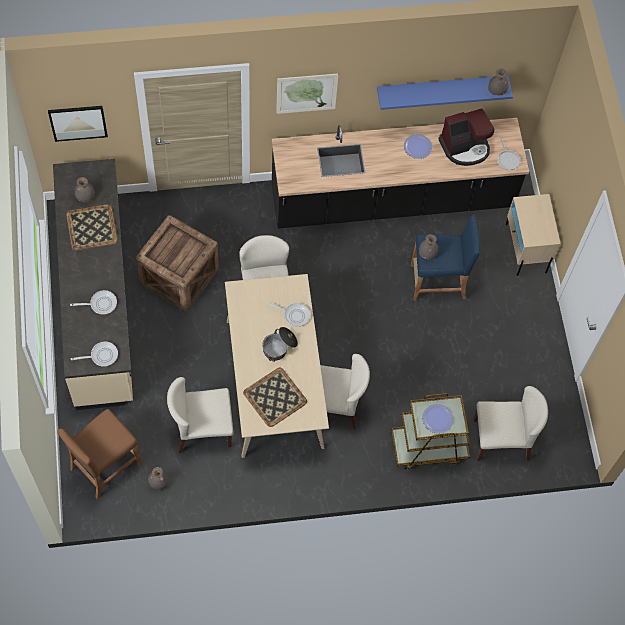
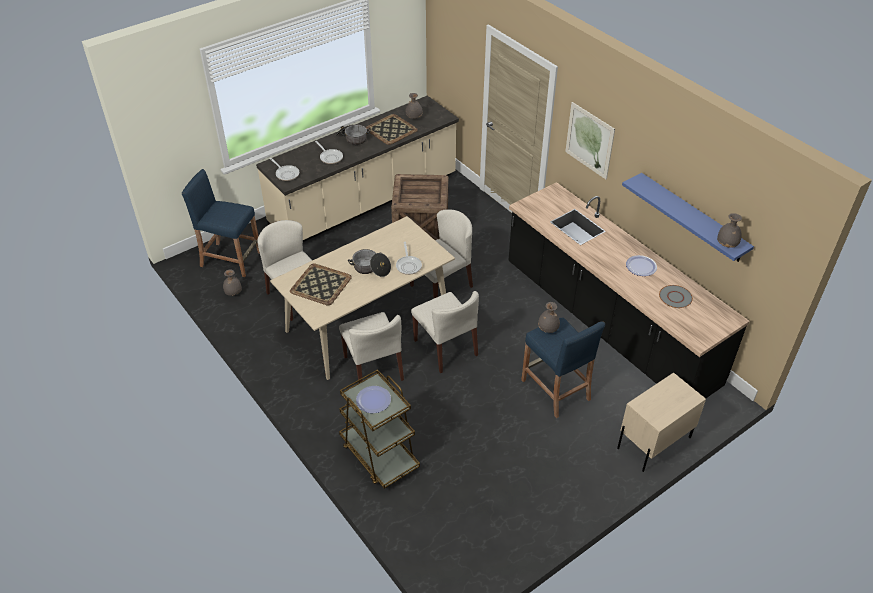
camera: 65 degrees right, 20 degrees down
picture [48,106,108,142] -> none
brown stool [57,409,142,499] -> blue stool [182,169,260,277]
coffee machine [438,108,494,166] -> grey plate [659,285,693,308]
beige chair [474,386,548,461] -> beige chair moved to [411,291,479,373]
frying pan [497,137,521,171] -> none
none -> cooking pot [335,124,371,145]

